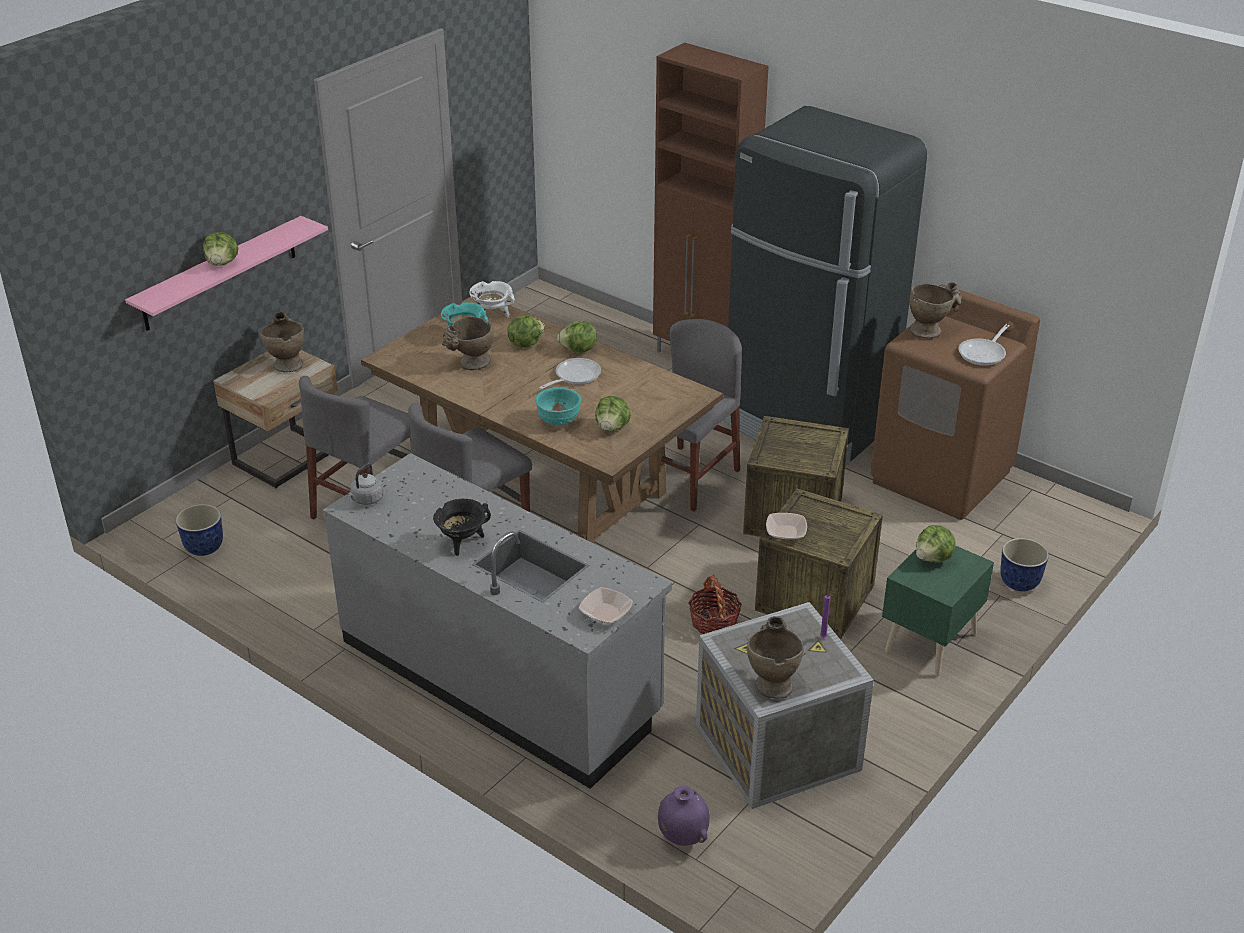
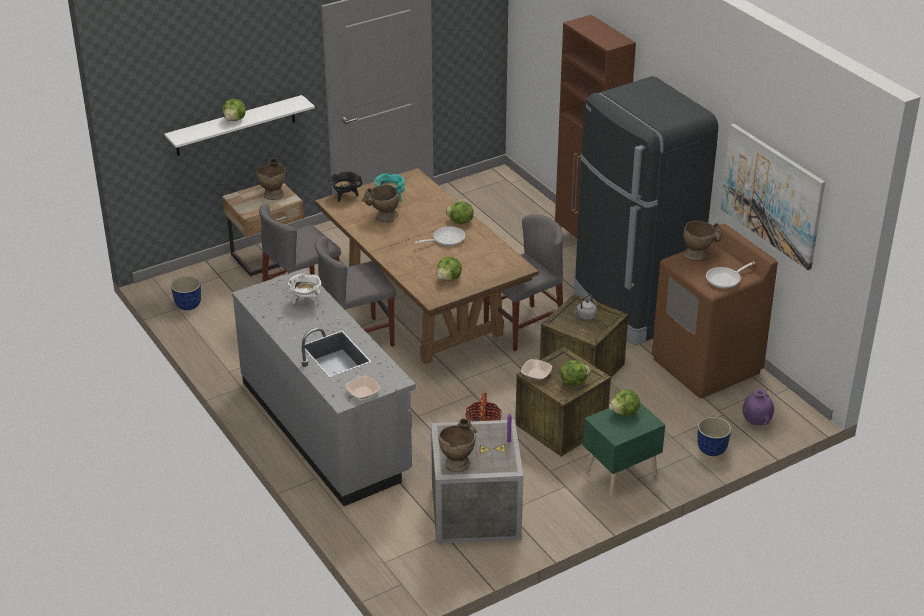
camera: 20 degrees right, 0 degrees up
pink shelf [125,216,328,331] -> white shelf [164,95,315,156]
grey kettle [347,463,384,505] -> grey kettle moved to [574,294,597,320]
black cooking pot [433,499,491,556] -> black cooking pot moved to [329,172,362,202]
white cooking pot [469,281,515,318] -> white cooking pot moved to [288,273,321,306]
lettuce [507,316,545,348] -> lettuce moved to [560,360,591,386]
turquoise bowl [535,387,581,425] -> none
purple vase [658,785,710,846] -> purple vase moved to [743,389,774,425]
none -> picture [721,124,825,270]

